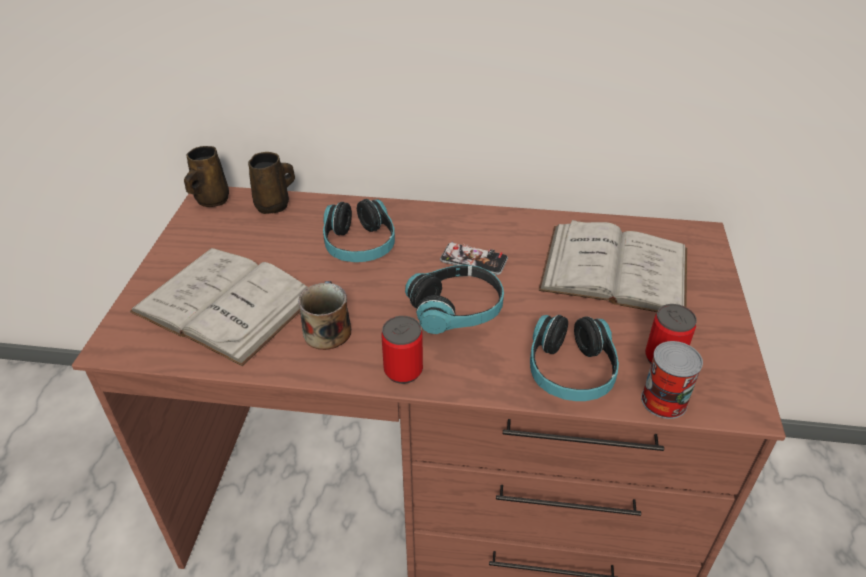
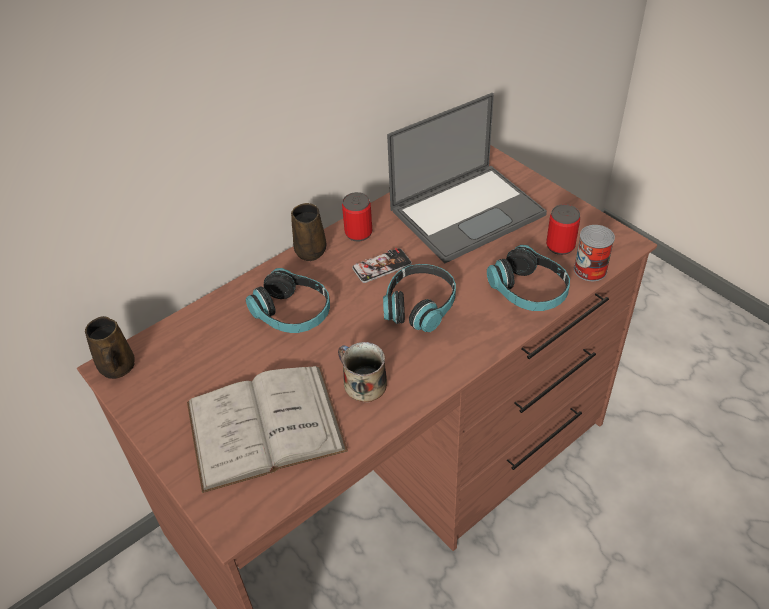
camera: 45 degrees left, 5 degrees up
brown mug [248,152,295,214] -> brown mug moved to [291,203,326,261]
can [381,316,423,384] -> can moved to [342,192,372,242]
white book [538,220,687,312] -> laptop [387,93,547,263]

